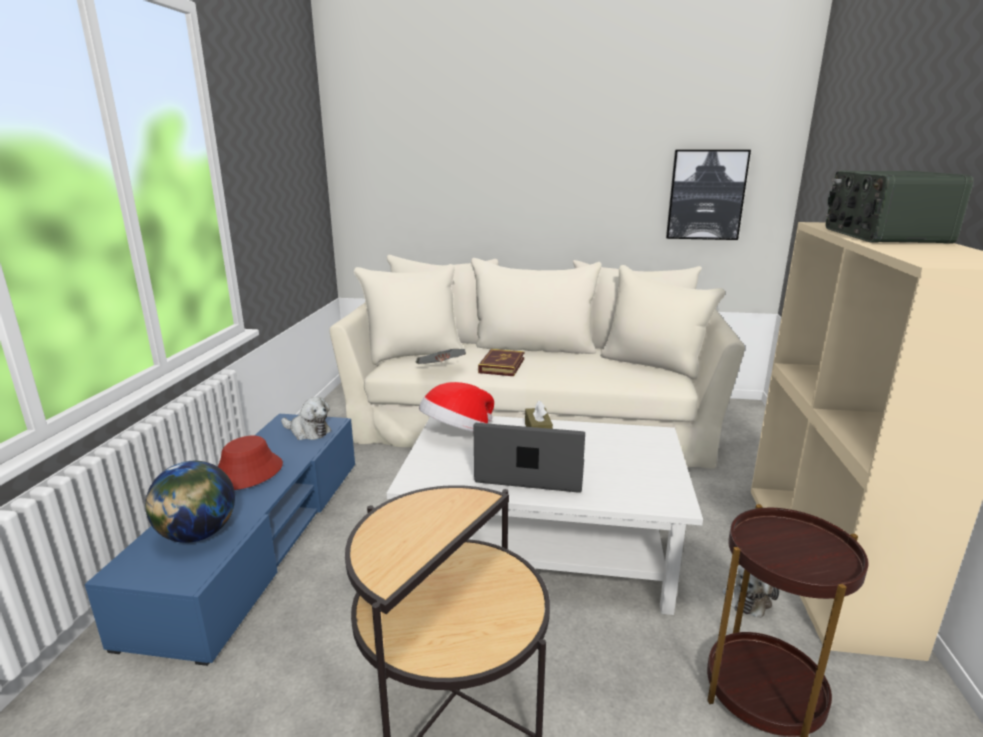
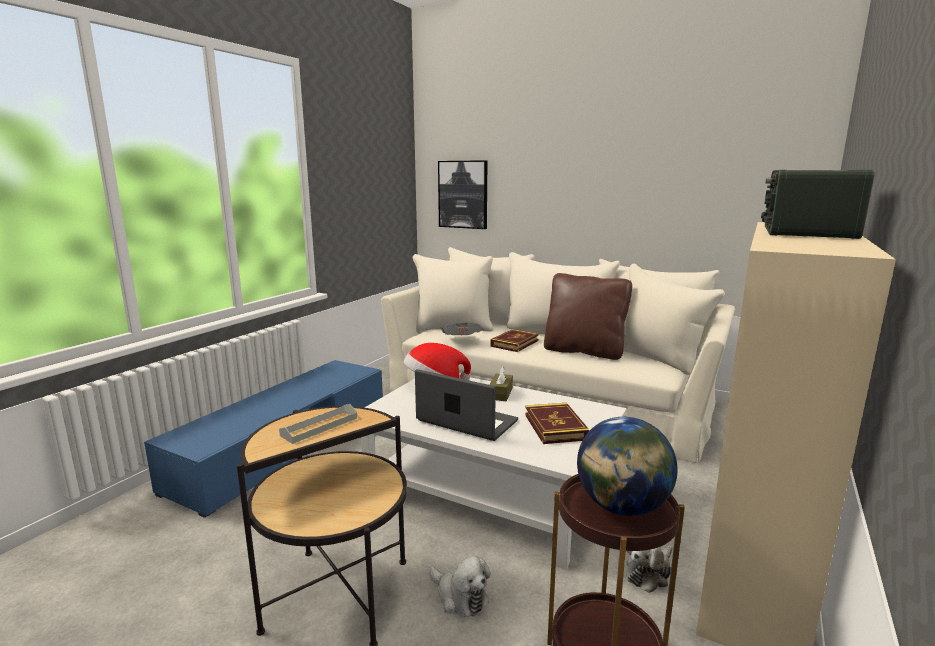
camera: 20 degrees right, 5 degrees down
globe [145,461,235,543] -> globe moved to [577,417,678,516]
red hat [217,435,283,490] -> none
plush toy [281,397,331,440] -> plush toy moved to [429,556,491,617]
picture [666,150,751,240] -> picture moved to [438,160,487,229]
none -> grey tray [279,404,357,444]
none -> book [525,403,590,444]
none -> brown pillow [544,273,632,360]

